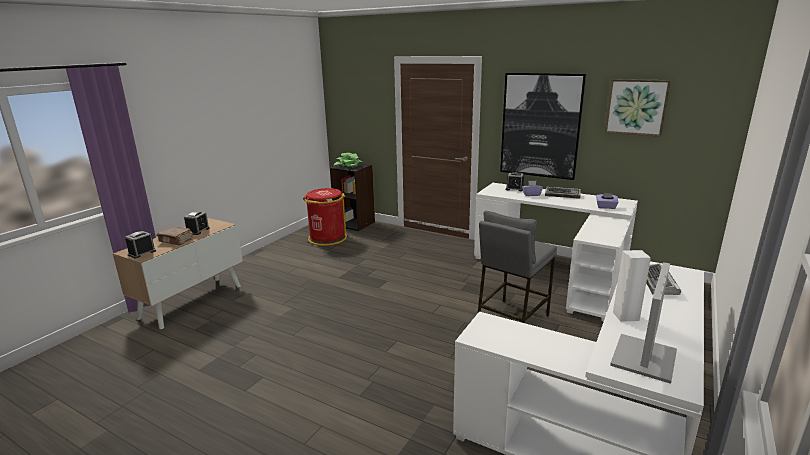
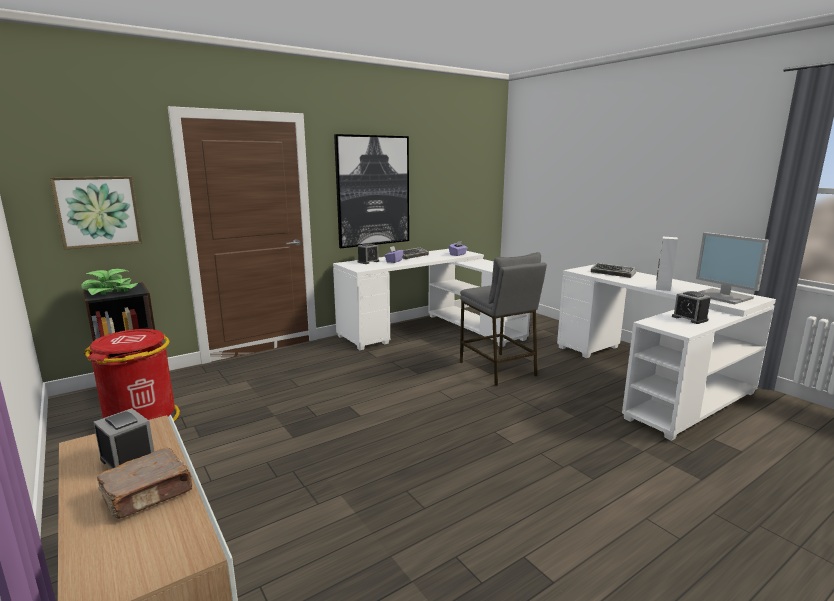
camera: 65 degrees left, 5 degrees down
alarm clock [125,231,156,258] -> alarm clock moved to [672,291,711,324]
picture [604,79,671,137] -> picture moved to [50,176,142,250]

